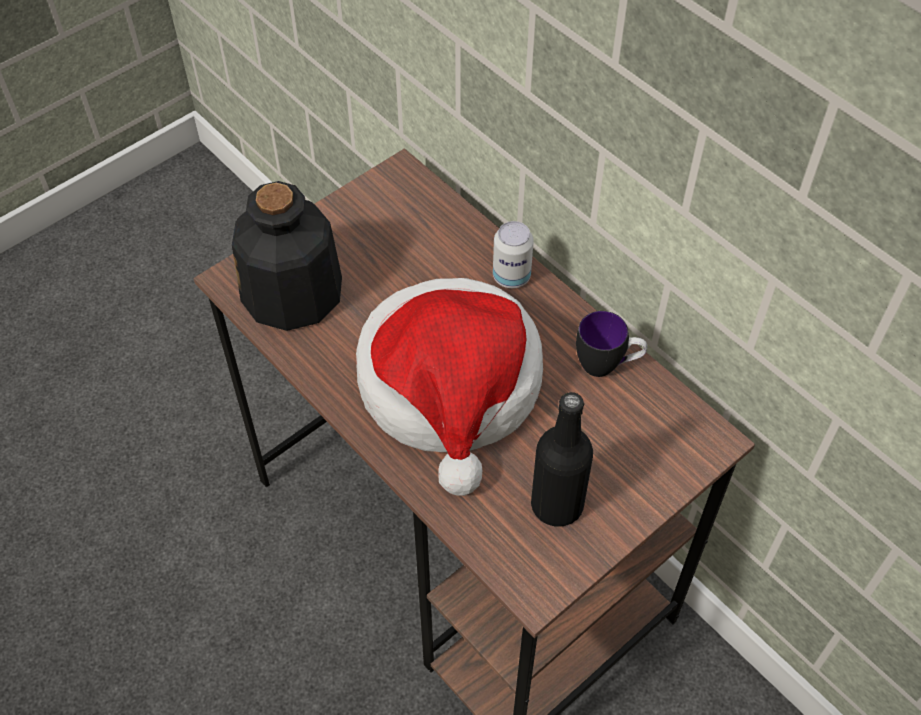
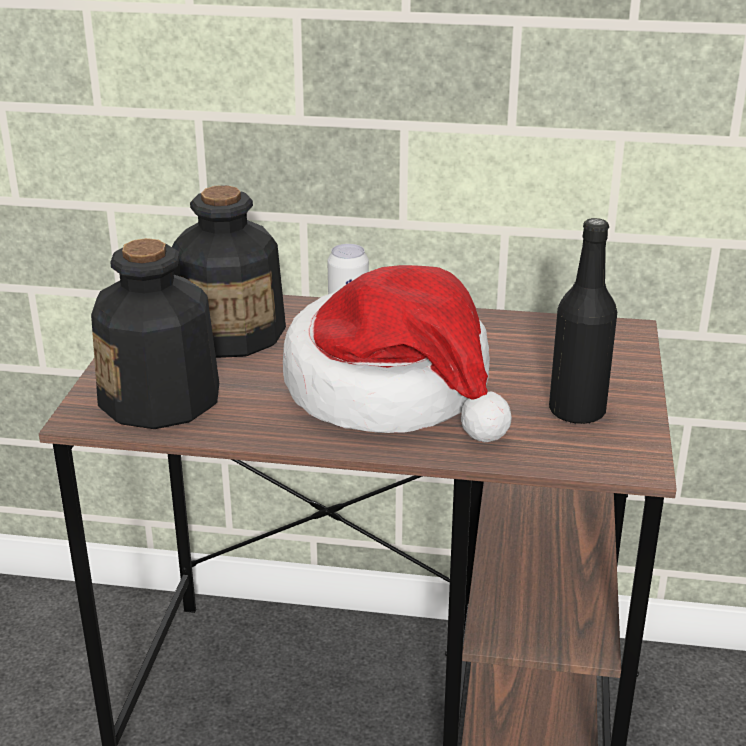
camera: 40 degrees left, 25 degrees down
mug [576,311,647,377] -> none
none -> bottle [172,185,286,358]

